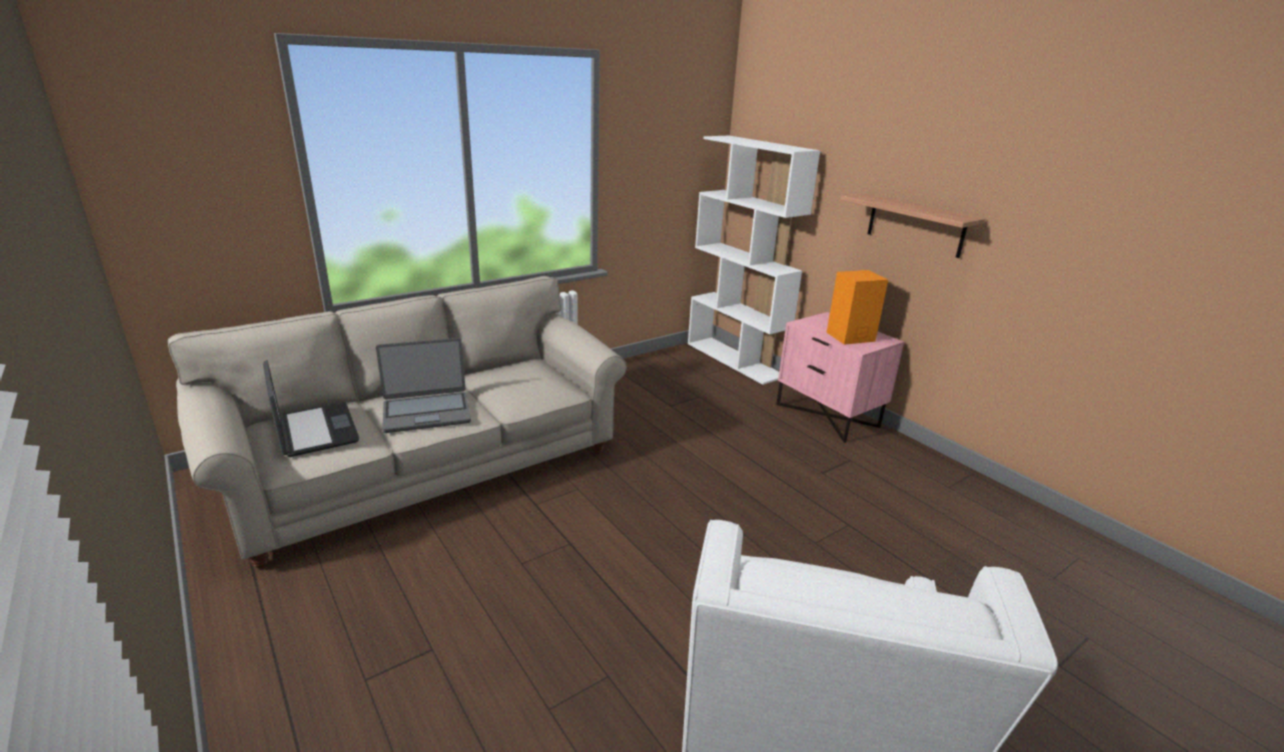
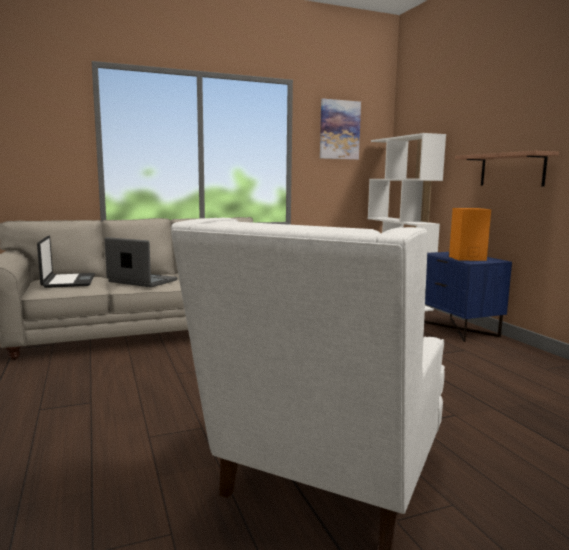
camera: 15 degrees right, 15 degrees down
laptop [376,338,471,433] -> laptop turned 150 degrees counterclockwise [105,237,178,287]
pink nightstand [776,312,904,443] -> blue nightstand [424,252,512,342]
none -> picture [320,99,361,160]

